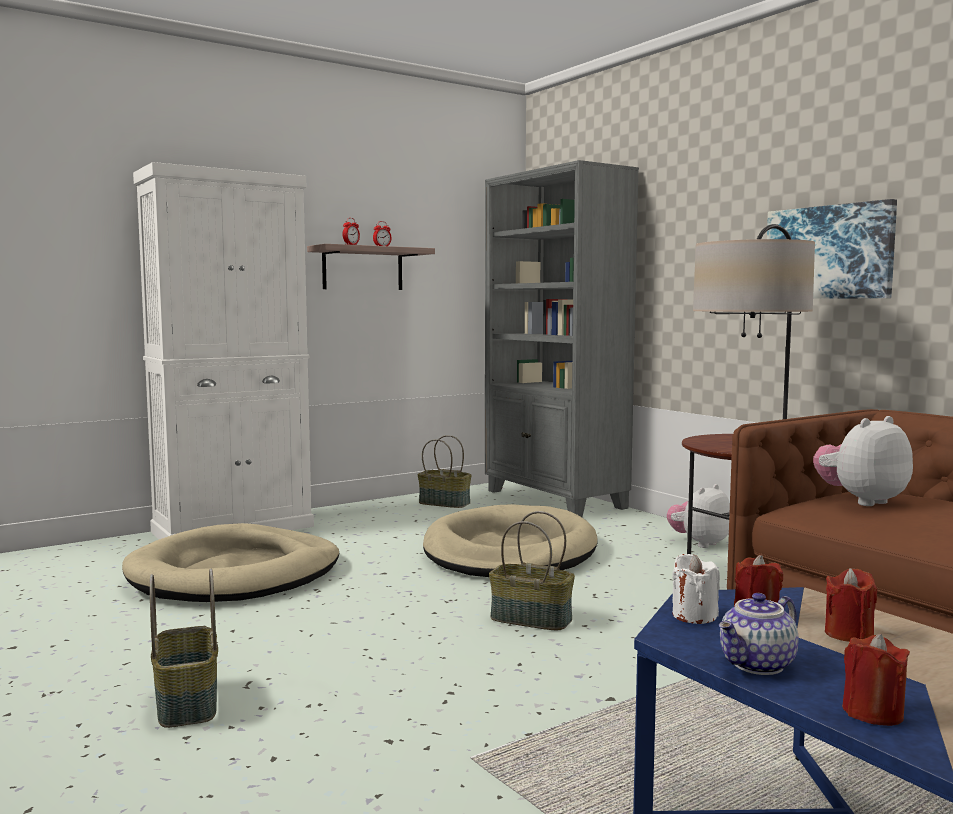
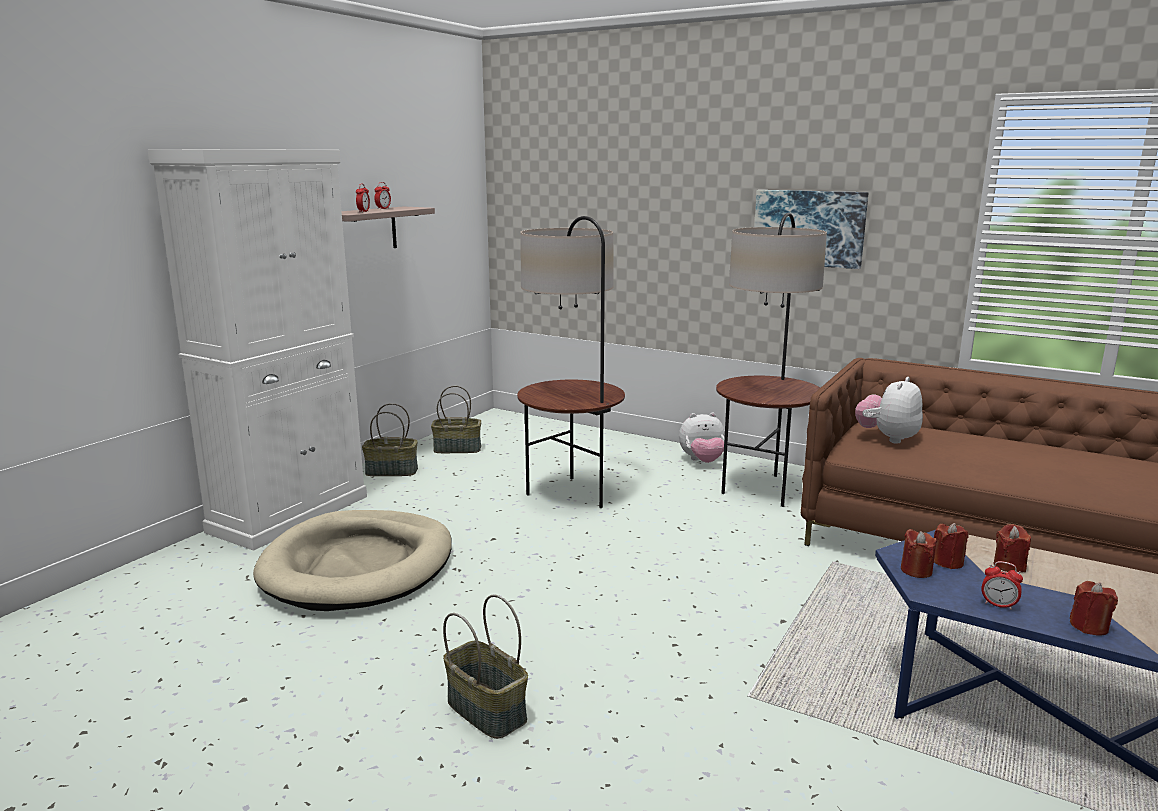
camera: 25 degrees left, 10 degrees up
beige dog bed [423,504,598,577] -> floor lamp [517,216,625,508]
grey bookcase [485,160,639,517] -> none
basket [489,511,575,630] -> basket moved to [362,403,418,476]
plush toy [667,484,730,548] -> plush toy turned 120 degrees counterclockwise [679,413,725,463]
white candle [672,554,720,624] -> red candle [901,529,936,578]
teapot [719,593,798,675] -> alarm clock [981,561,1023,610]

